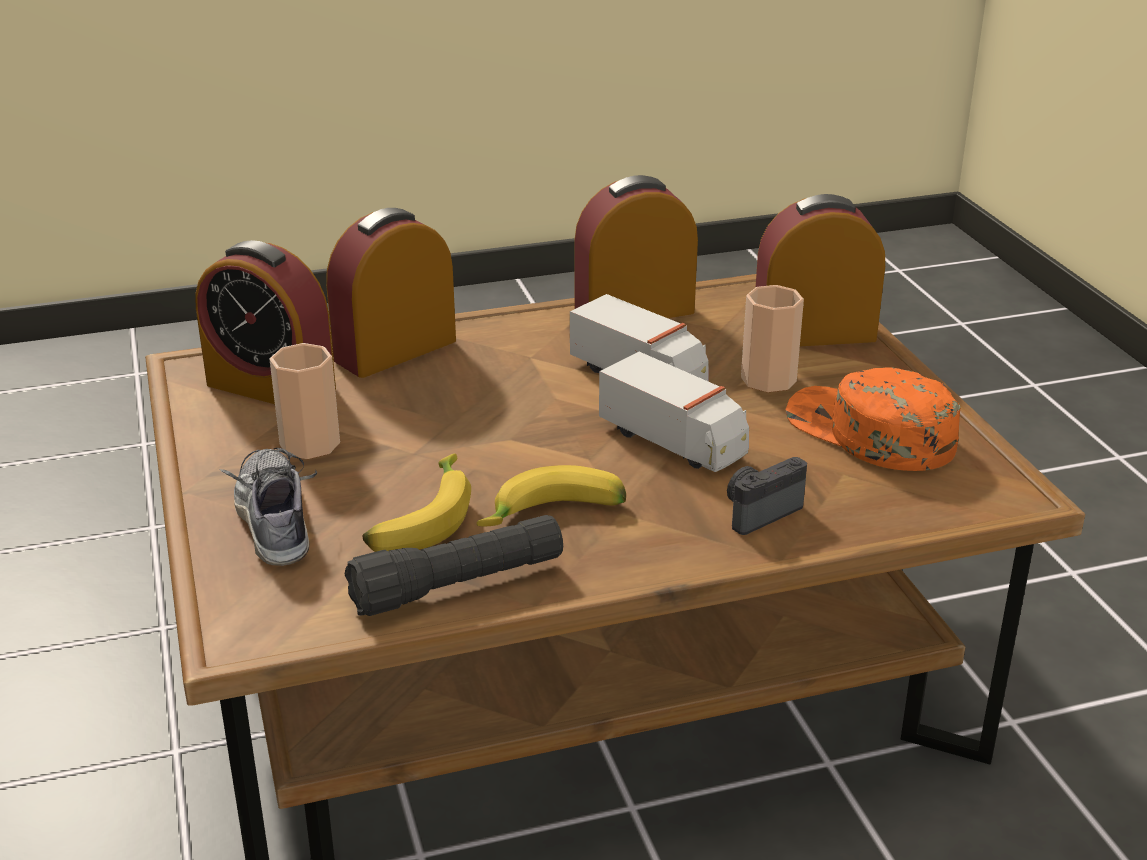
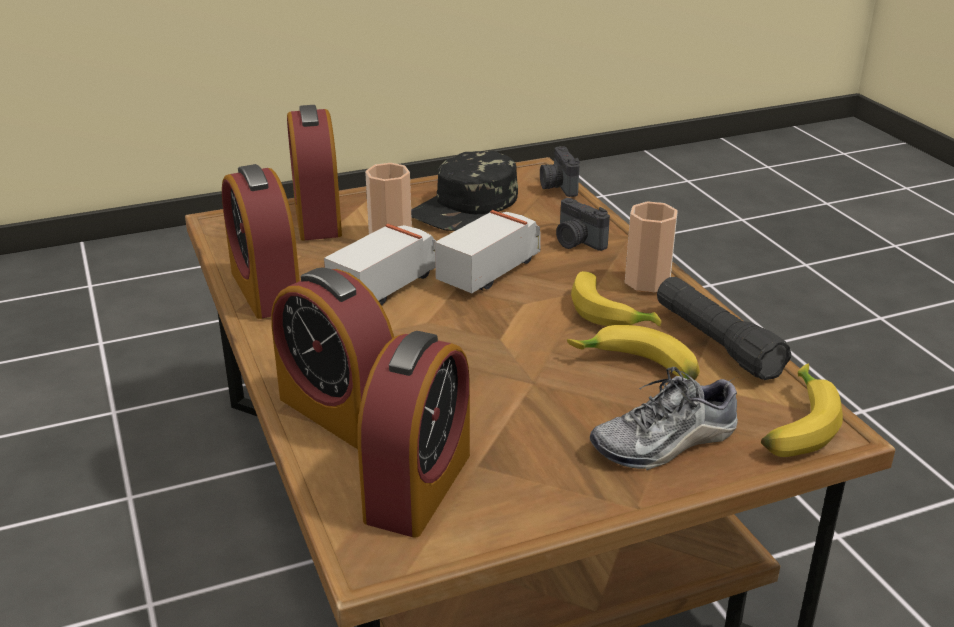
camera: 95 degrees left, 0 degrees up
cup [270,343,340,459] -> cup moved to [625,201,678,293]
orange cap [785,367,960,471] -> black cap [411,151,518,231]
none -> camera [540,146,580,197]
none -> banana [761,364,843,457]

